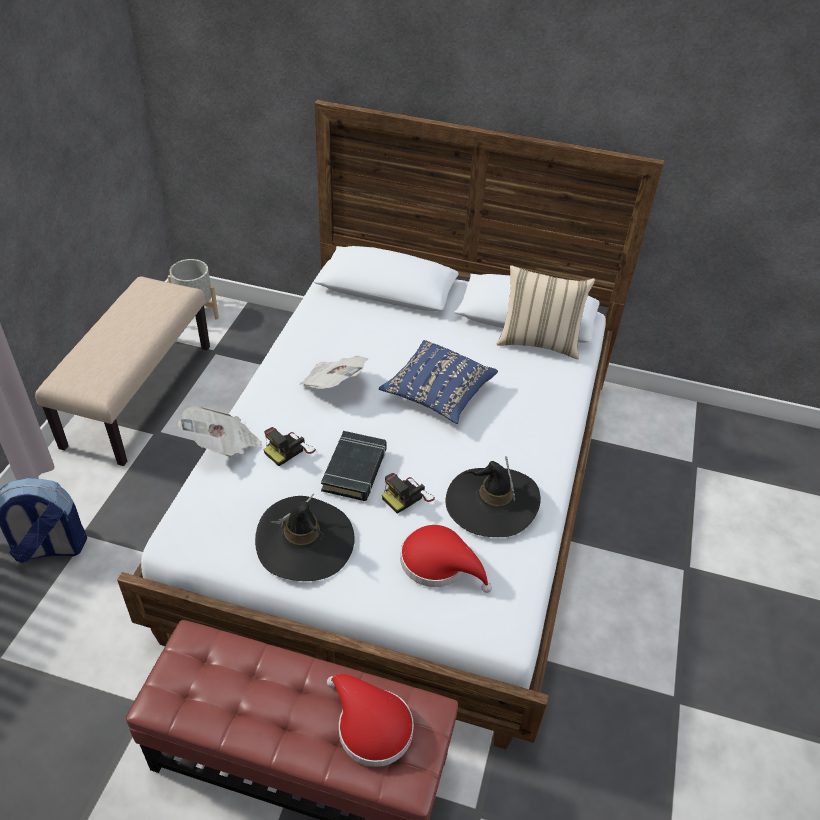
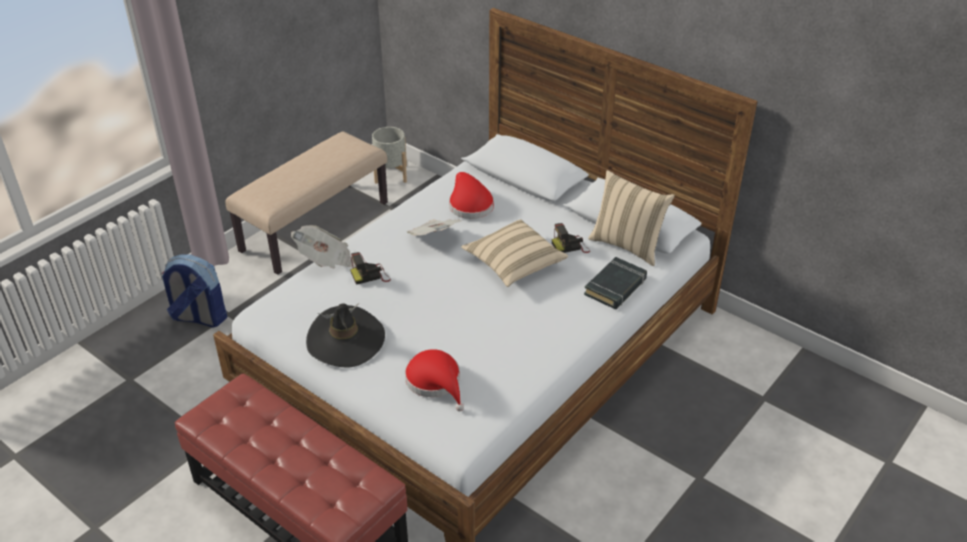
camera: 25 degrees right, 5 degrees down
black book [321,431,387,501] -> black book moved to [584,257,647,309]
red hat [327,674,414,767] -> red hat moved to [449,172,494,219]
blue pillow [379,340,498,424] -> beige pillow [461,219,568,287]
camera [382,473,435,514] -> camera moved to [552,223,590,253]
black hat [446,456,541,537] -> none

